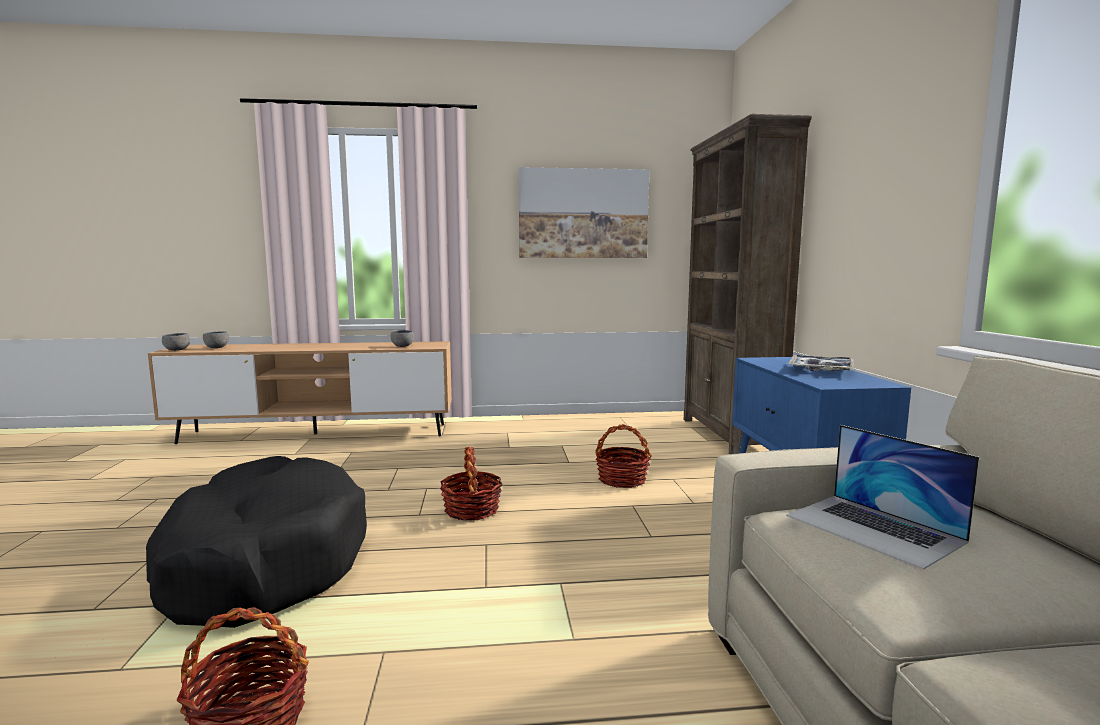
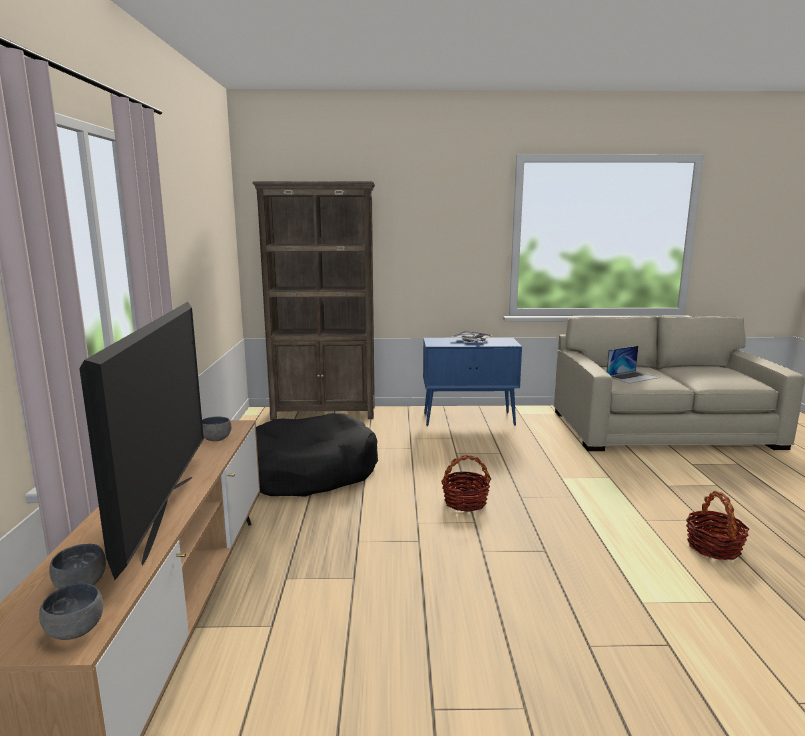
camera: 85 degrees left, 5 degrees up
black dog bed [146,456,367,628] -> black dog bed moved to [256,413,378,497]
picture [519,167,649,258] -> none
basket [595,424,652,488] -> none
none -> television [79,302,204,580]

